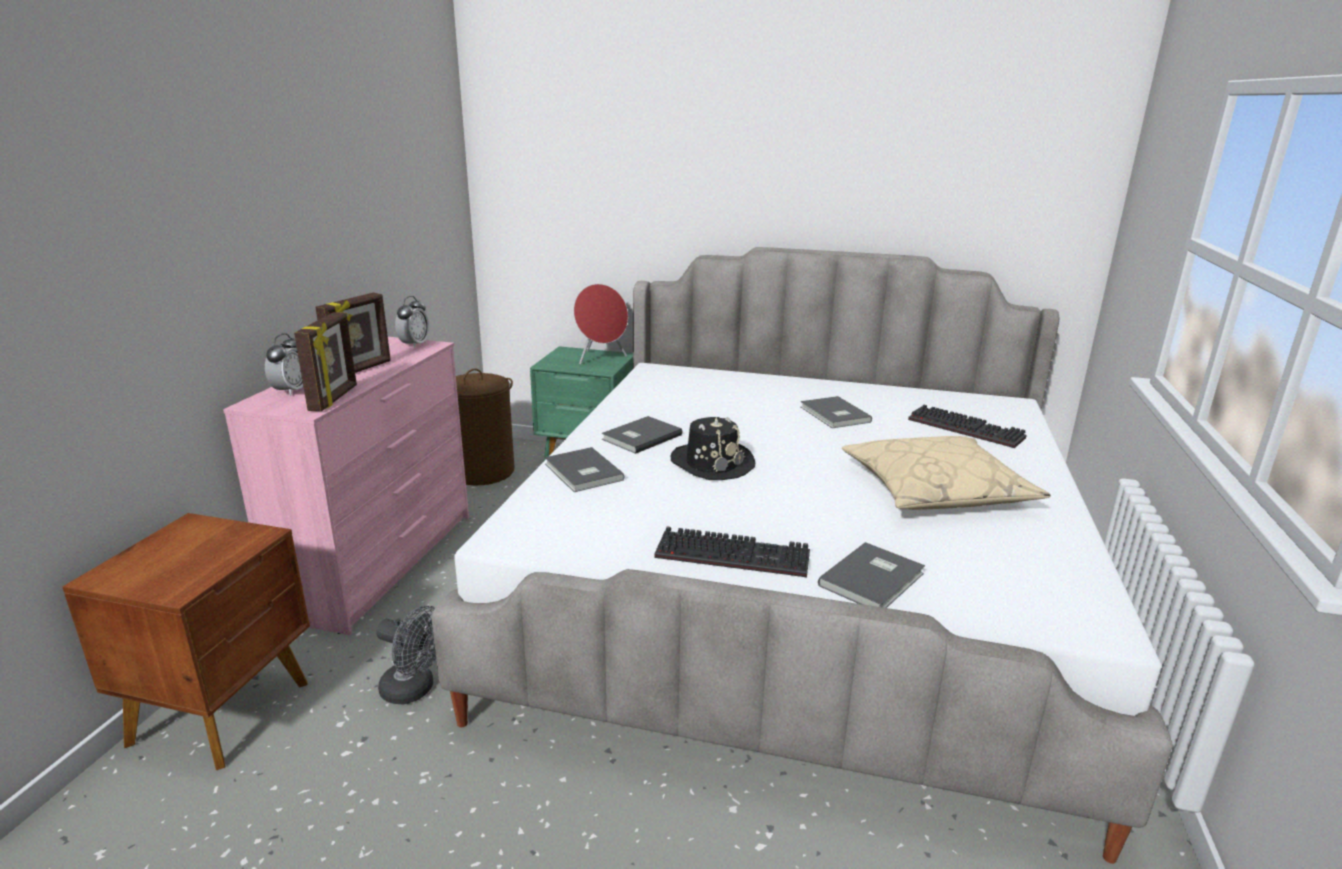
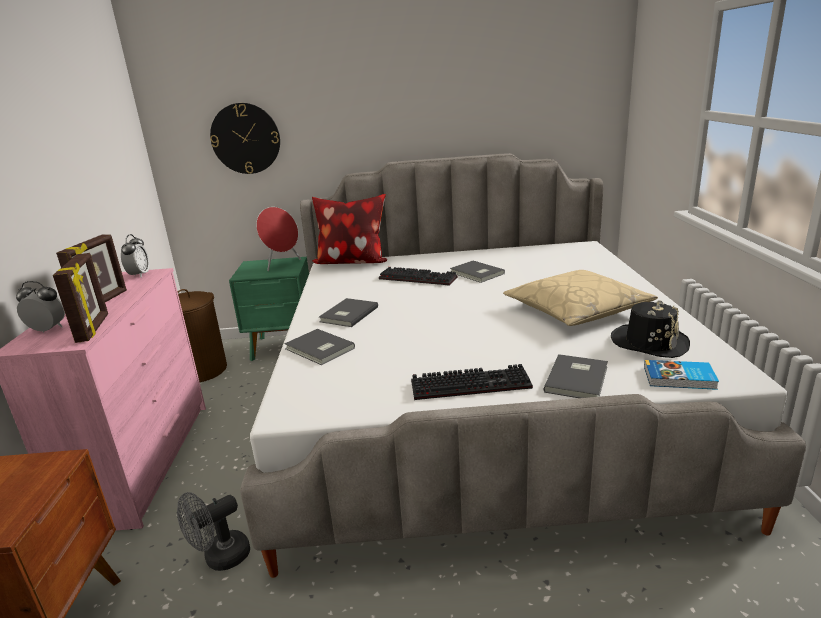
camera: 15 degrees left, 0 degrees up
alarm clock [265,333,303,396] -> alarm clock turned 75 degrees counterclockwise [16,281,65,333]
grey fan [376,606,436,704] -> grey fan turned 135 degrees clockwise [177,492,250,571]
black hat [671,417,755,480] -> black hat moved to [611,300,690,358]
keyboard [908,405,1027,448] -> keyboard moved to [379,267,457,286]
none -> wall clock [210,103,280,174]
none -> pillow [312,194,387,264]
none -> book [644,360,719,390]

